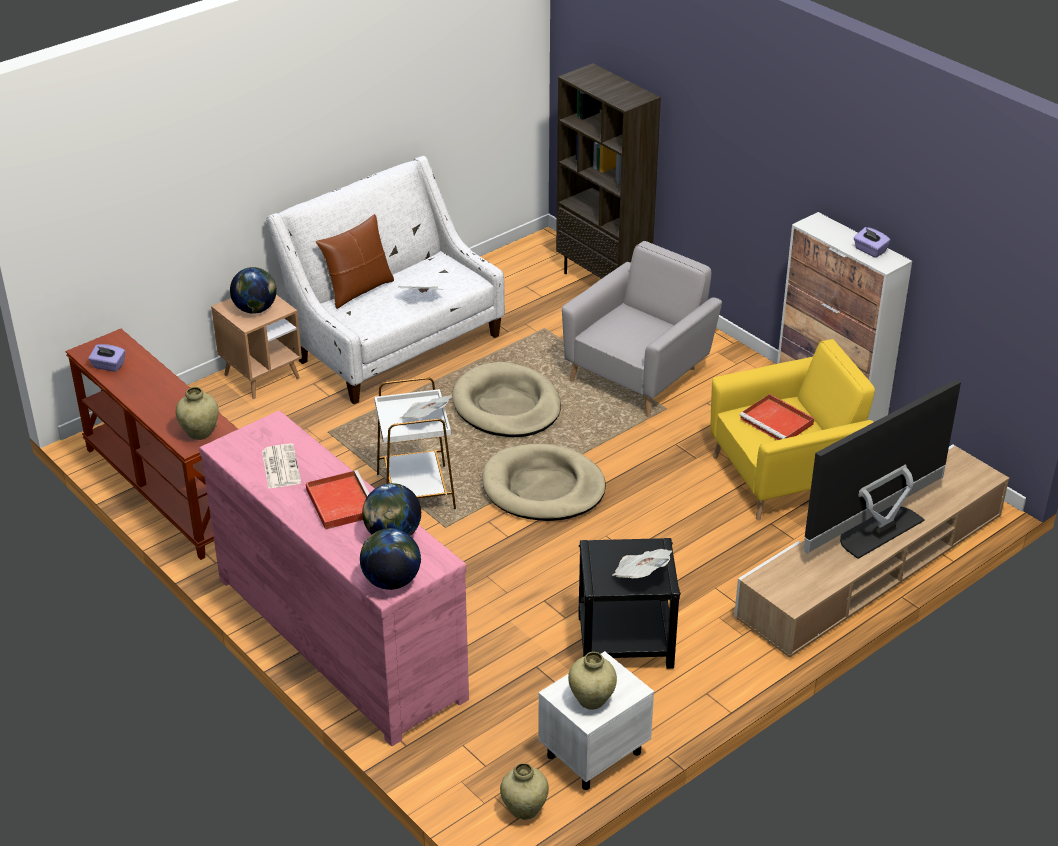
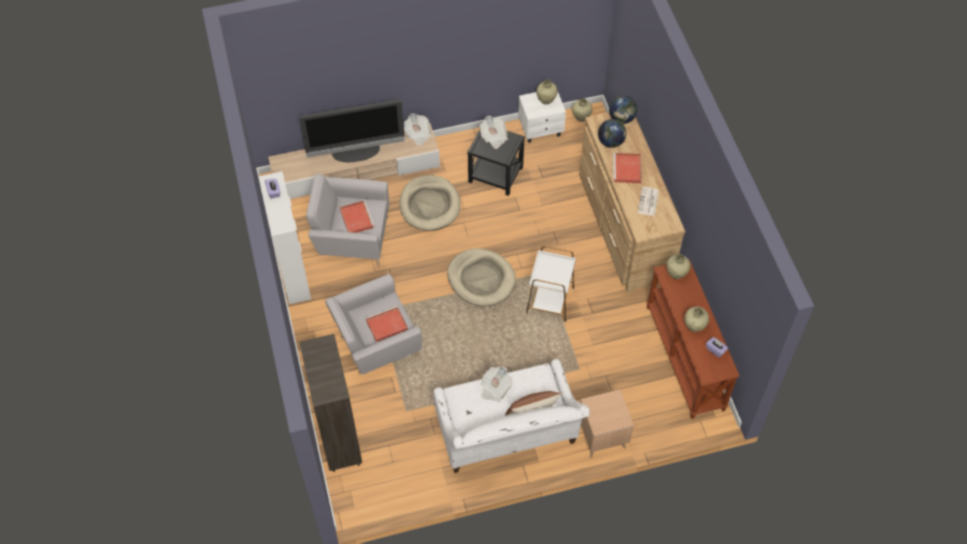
camera: 155 degrees left, 20 degrees up
pink dresser [199,410,469,746] -> brown dresser [579,113,685,293]
globe [230,267,276,314] -> none
newspaper [400,396,452,419] -> newspaper moved to [404,113,431,146]
beige dog bed [452,362,561,437] -> beige dog bed moved to [399,175,460,231]
yellow armchair [710,339,875,520] -> grey armchair [306,174,389,266]
none -> red tray [366,306,408,342]
none -> beige vase [684,307,709,332]

